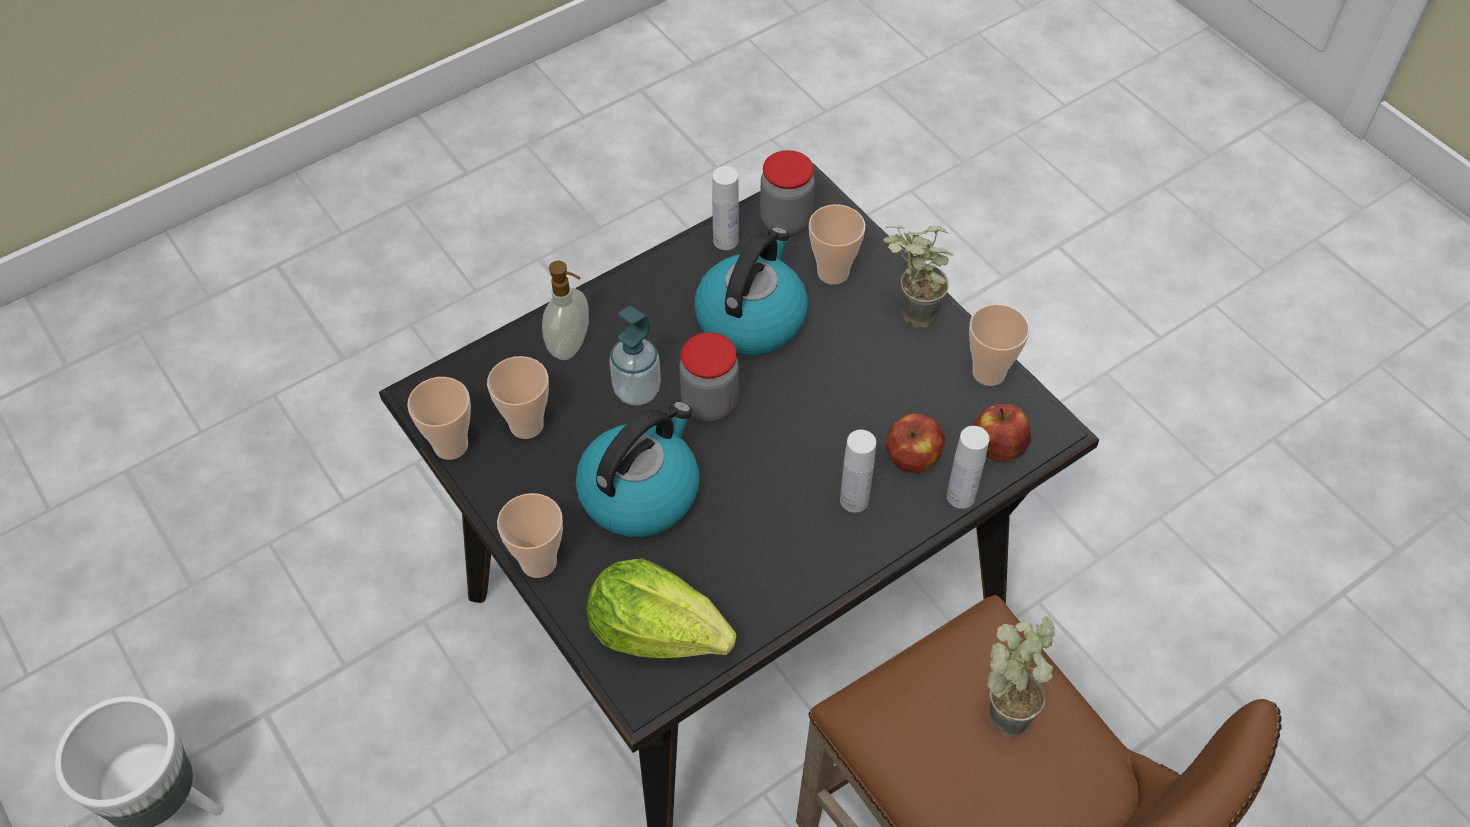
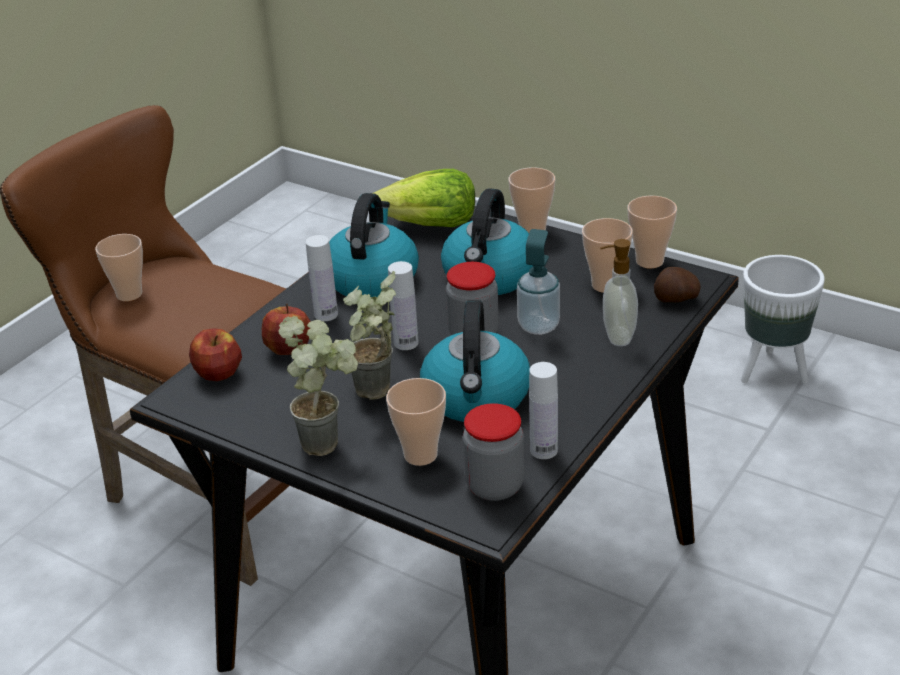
camera: 160 degrees right, 20 degrees down
white bottle [947,426,989,509] -> white bottle moved to [388,261,419,350]
cup [969,304,1030,386] -> cup moved to [95,234,143,301]
potted plant [987,616,1055,736] -> potted plant moved to [343,271,396,400]
none -> kettle [329,193,419,297]
none -> potato [654,267,701,302]

